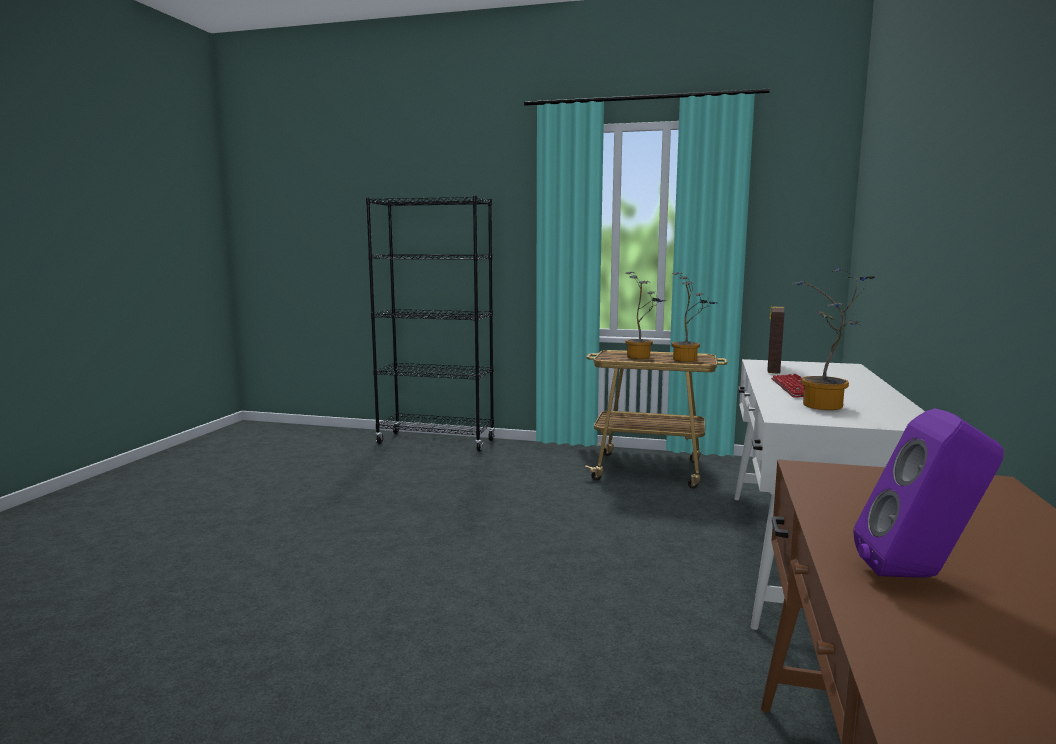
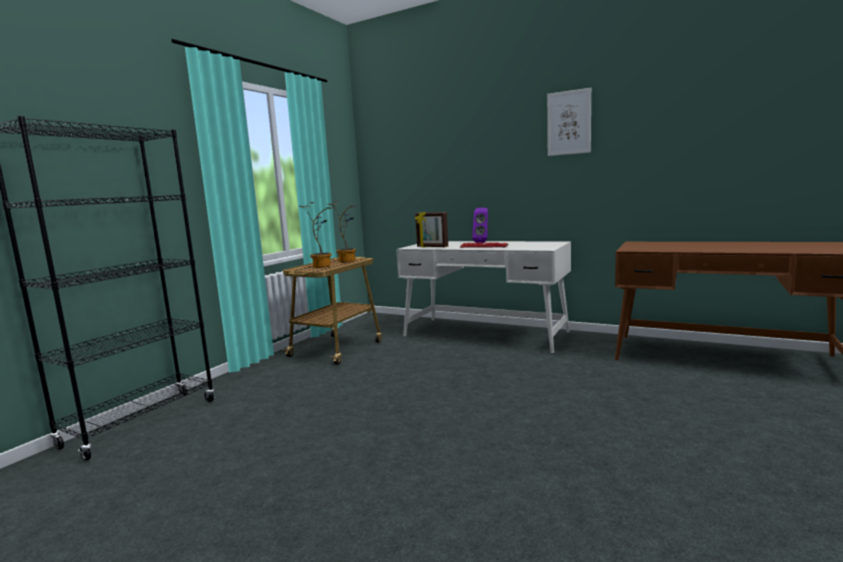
camera: 75 degrees left, 0 degrees up
potted plant [792,268,875,410] -> none
purple speaker [853,408,1004,577] -> purple speaker moved to [472,208,488,243]
none -> picture [547,88,591,156]

